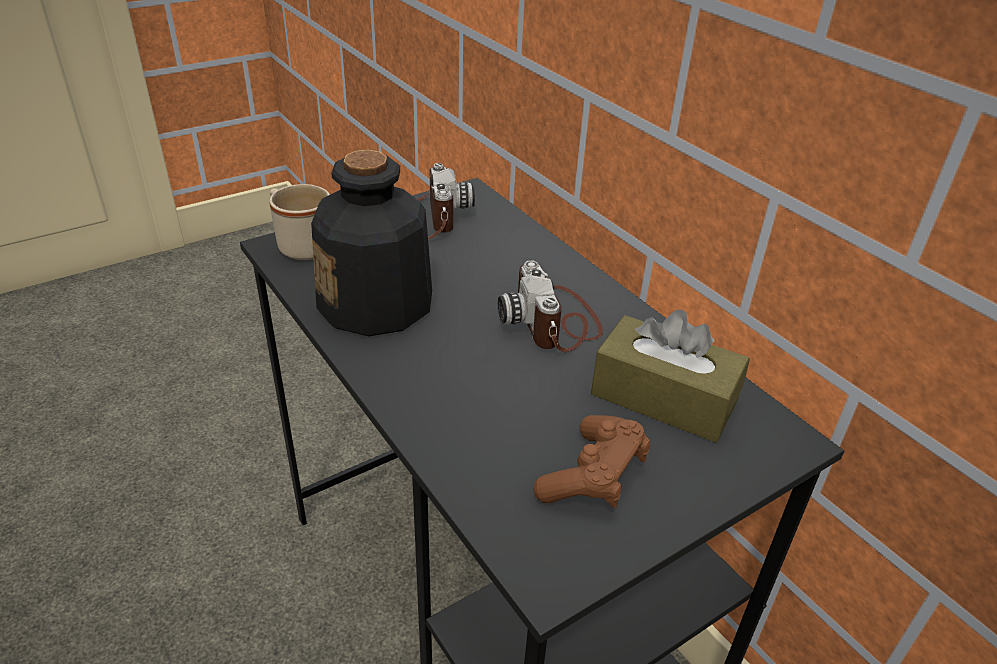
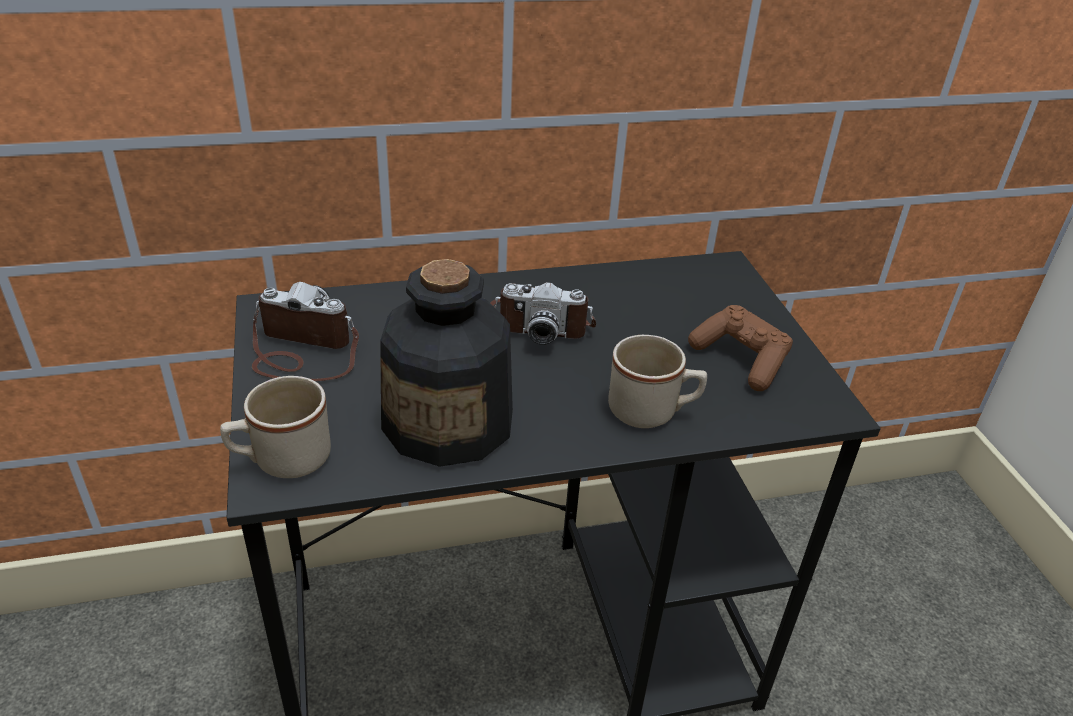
camera: 70 degrees left, 0 degrees up
brown tissue box [591,310,750,443] -> none
none -> beige mug [608,335,707,428]

